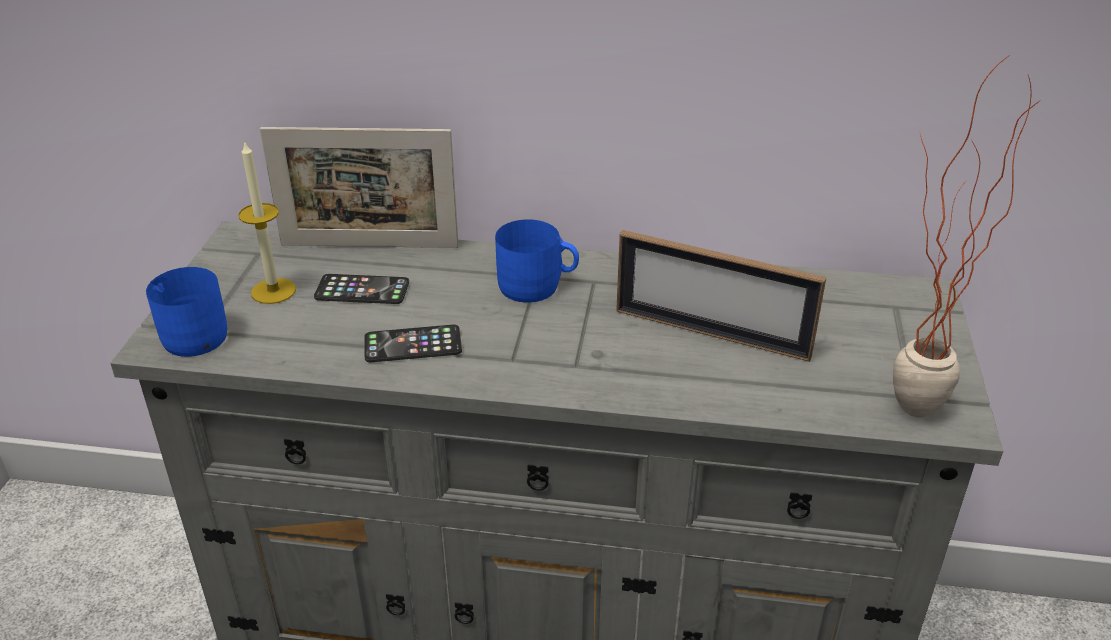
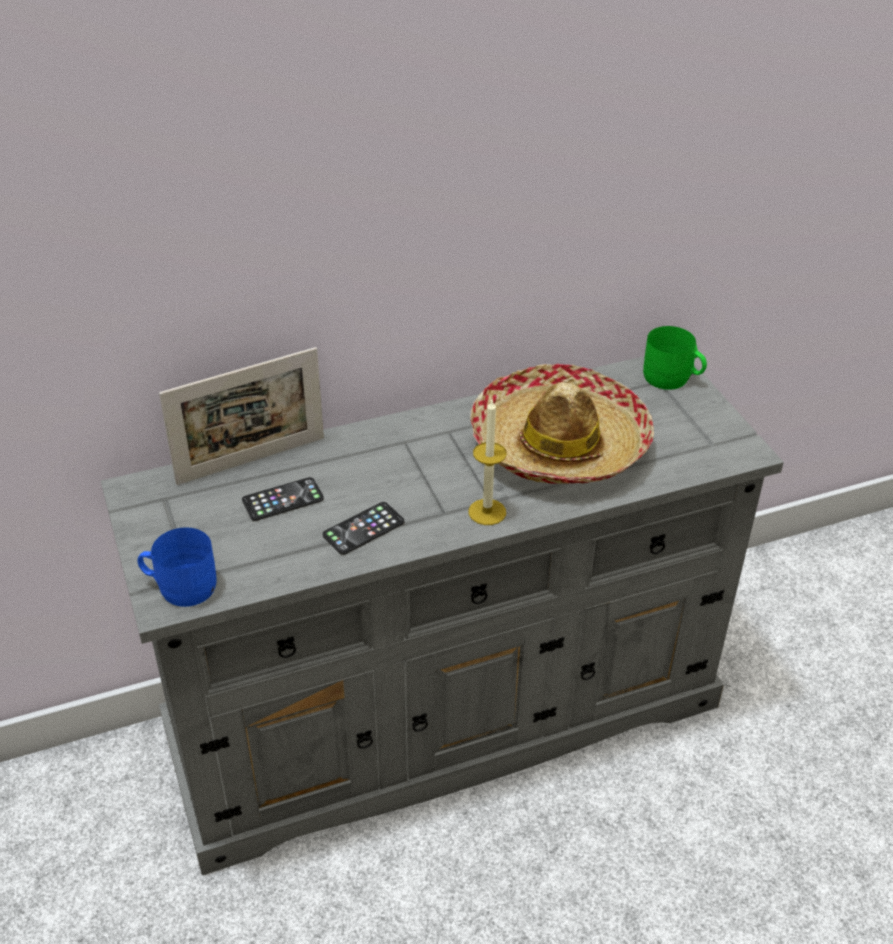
camera: 30 degrees left, 5 degrees up
candle [238,140,296,304] -> candle moved to [468,398,507,525]
blue mug [495,219,579,303] -> none
picture frame [616,230,826,362] -> hat [470,364,654,484]
potted plant [893,55,1039,418] -> none
none -> green mug [643,326,707,390]

